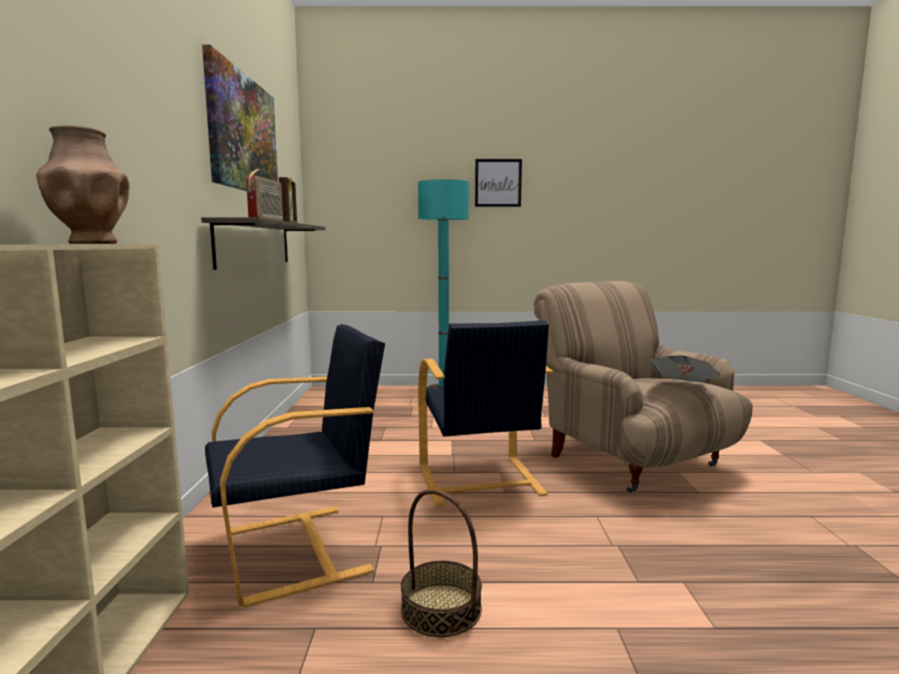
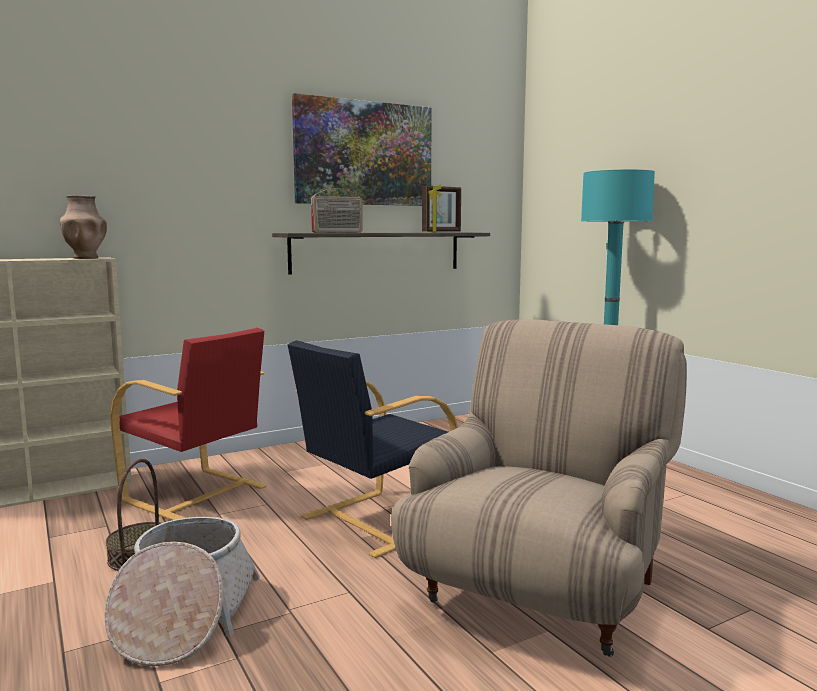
camera: 60 degrees right, 0 degrees up
black armchair [205,324,385,607] -> red armchair [110,328,266,520]
picture [475,159,522,207] -> none
newspaper [647,356,720,382] -> none
none -> basket [105,517,260,666]

